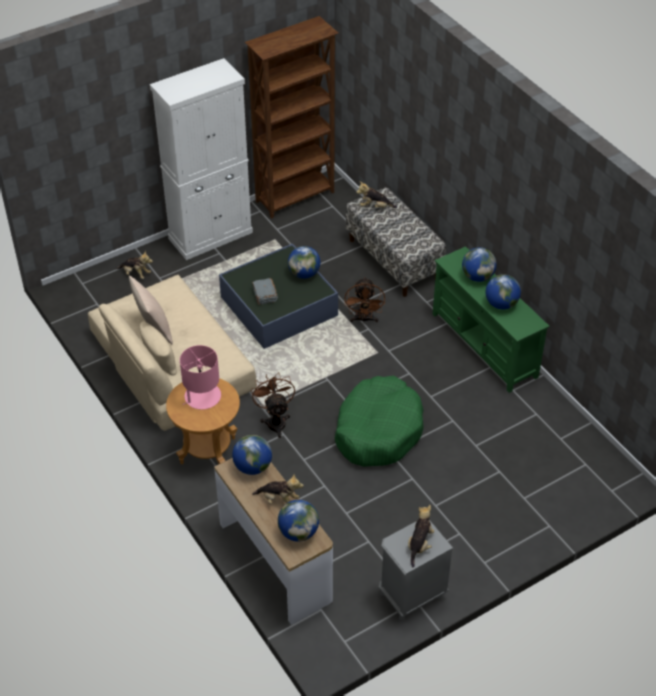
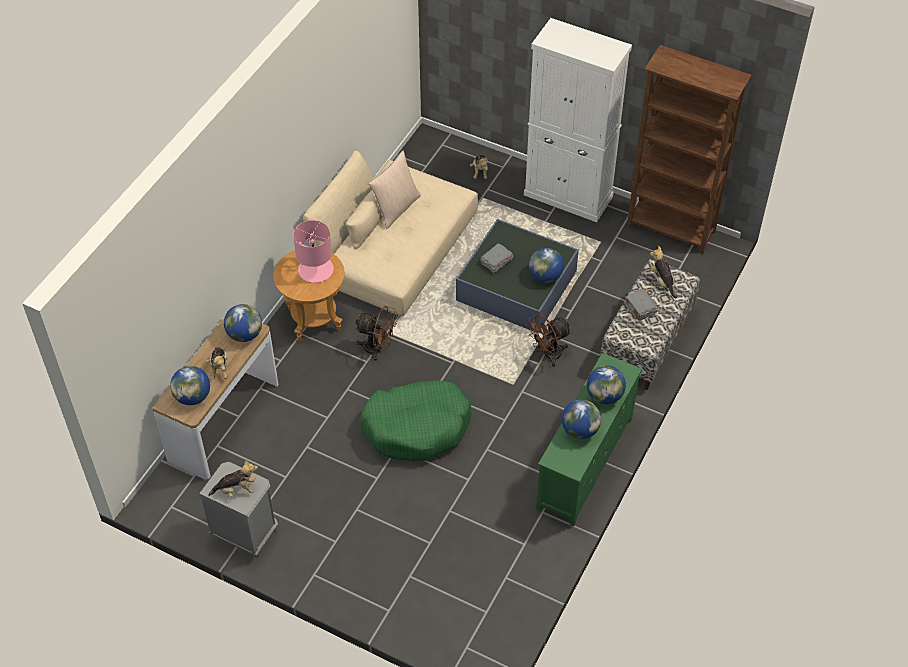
camera: 60 degrees right, 5 degrees up
brown fan [251,372,295,438] -> brown fan turned 60 degrees clockwise [355,306,397,361]
none -> grey book [625,289,658,321]

